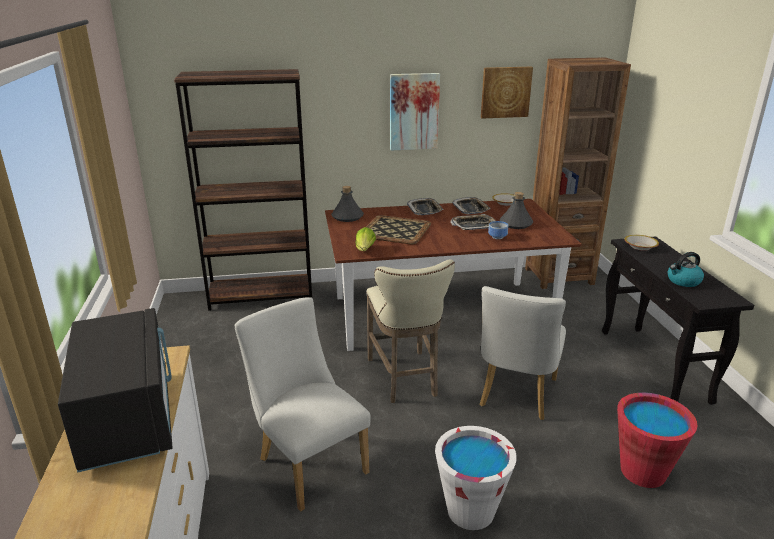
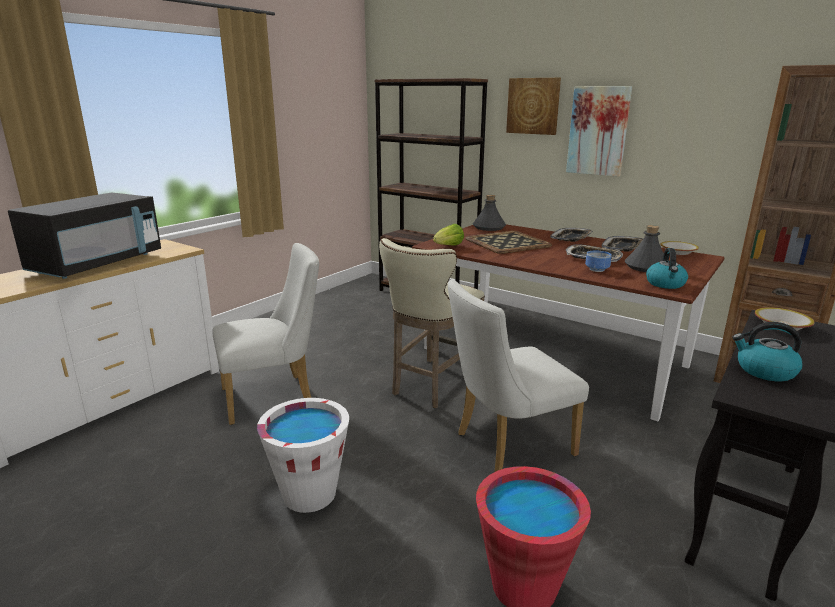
camera: 45 degrees right, 5 degrees down
white chair [235,297,371,511] -> white chair turned 60 degrees clockwise [212,243,319,425]
picture [481,67,533,119] -> picture moved to [506,78,561,135]
none -> kettle [646,248,688,289]

